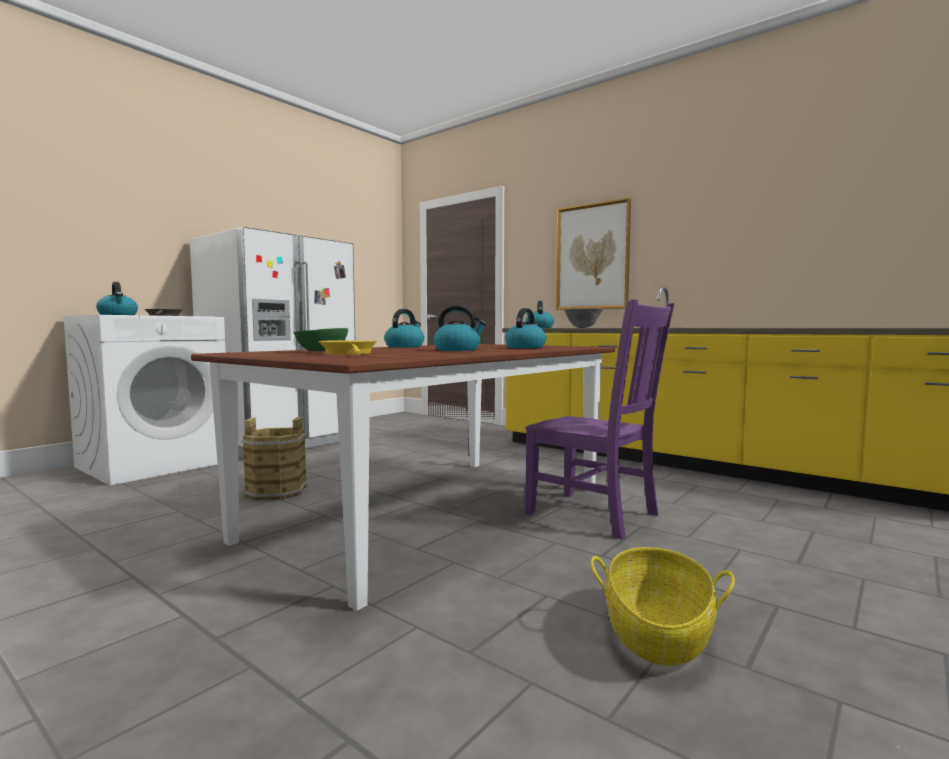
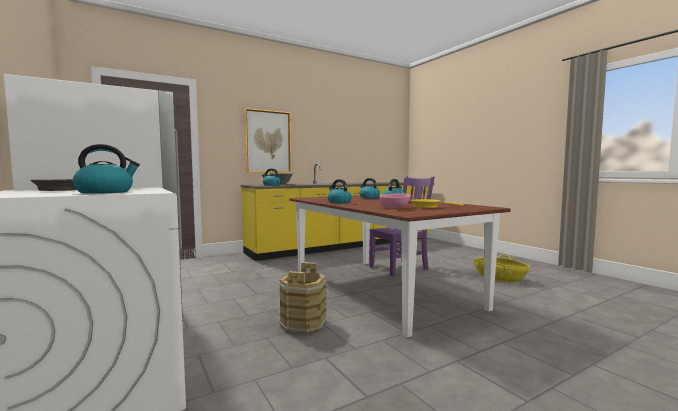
camera: 70 degrees left, 0 degrees up
green bowl [294,328,348,351] -> pink bowl [380,194,411,208]

